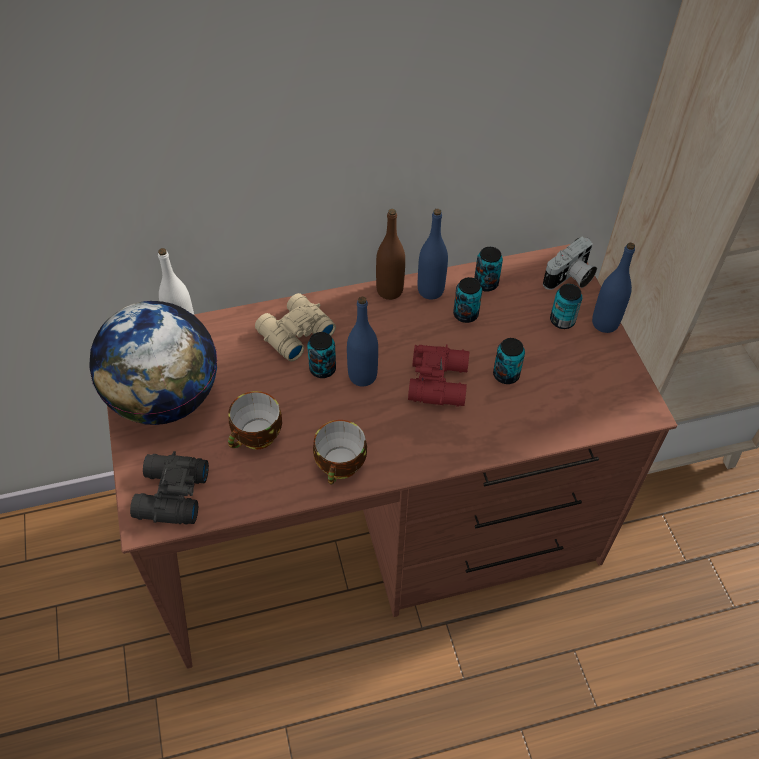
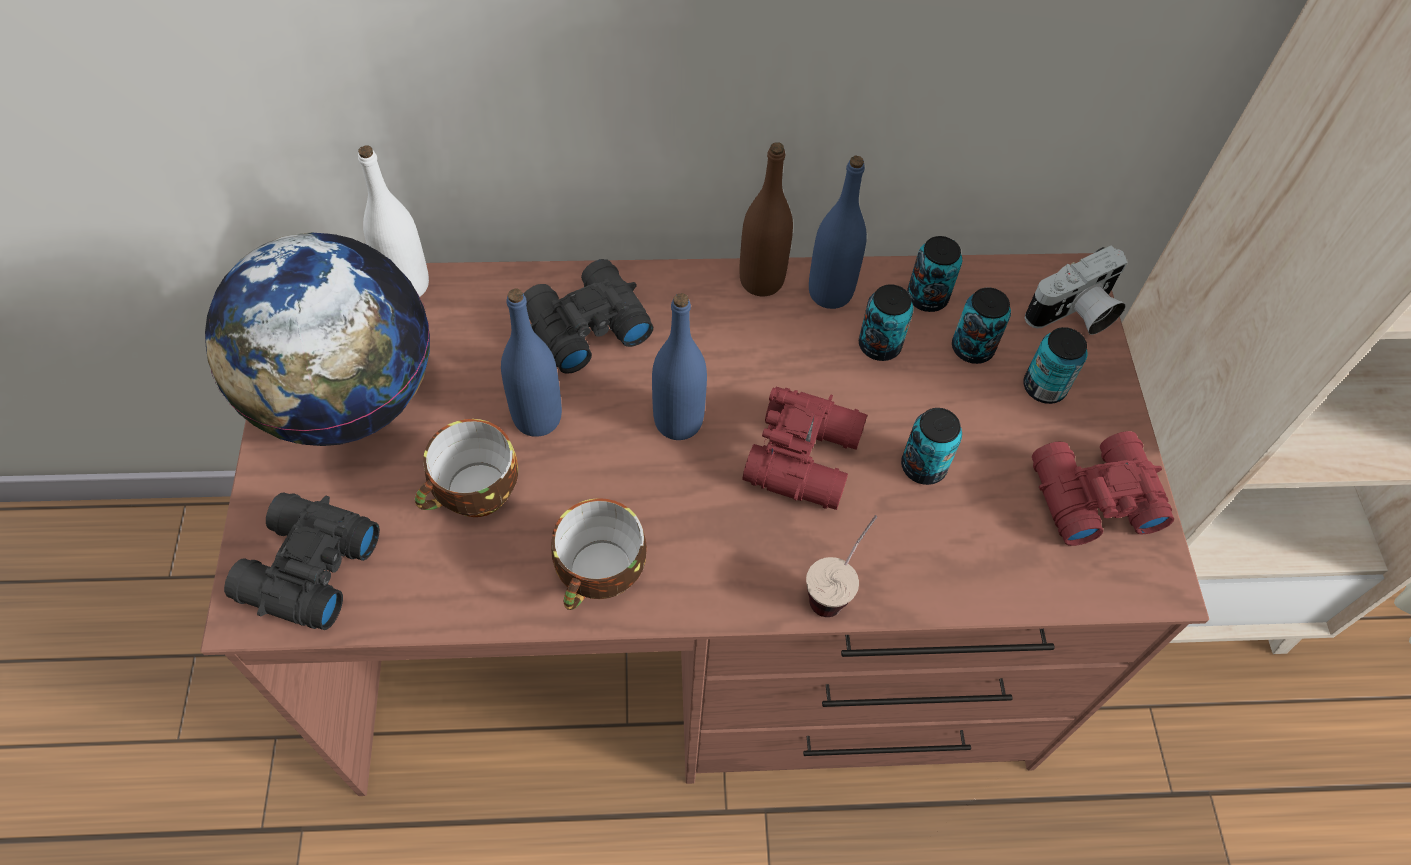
camera: 10 degrees right, 5 degrees up
beige binoculars [255,293,336,361] -> black binoculars [524,259,653,374]
can [307,332,336,378] -> can moved to [952,287,1011,364]
blue bottle [592,243,635,333] -> blue bottle moved to [501,288,562,437]
none -> cup [806,515,877,617]
none -> red binoculars [1032,431,1174,546]

